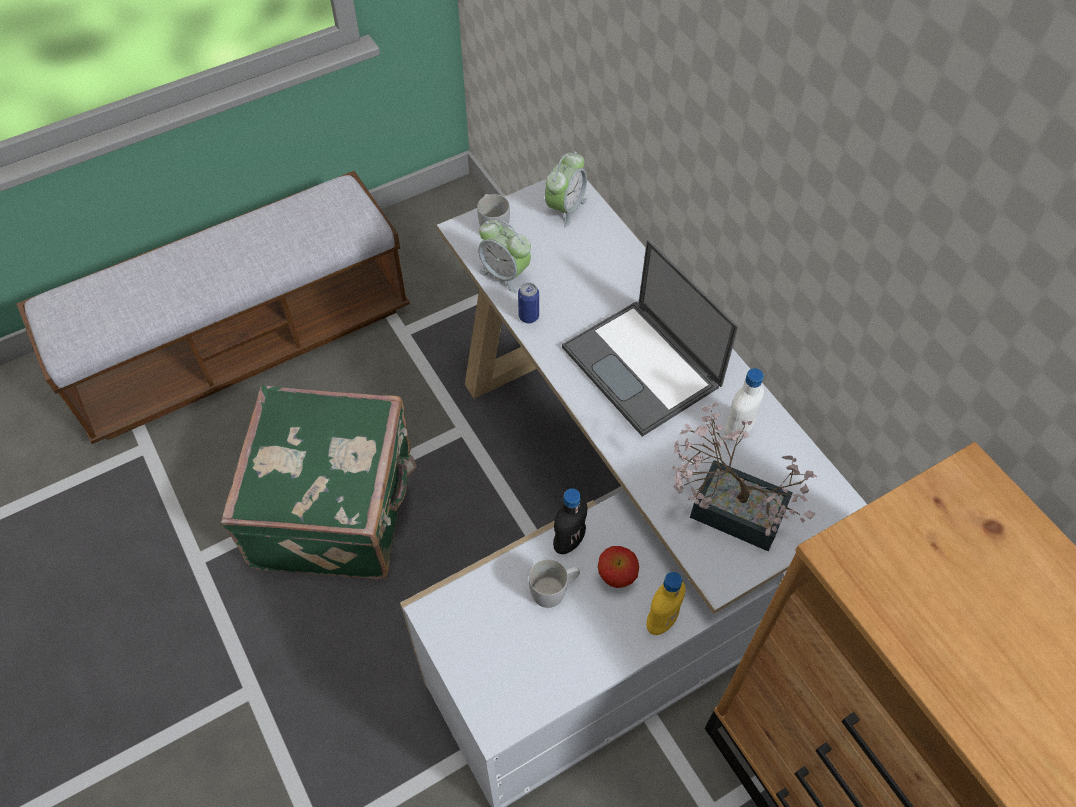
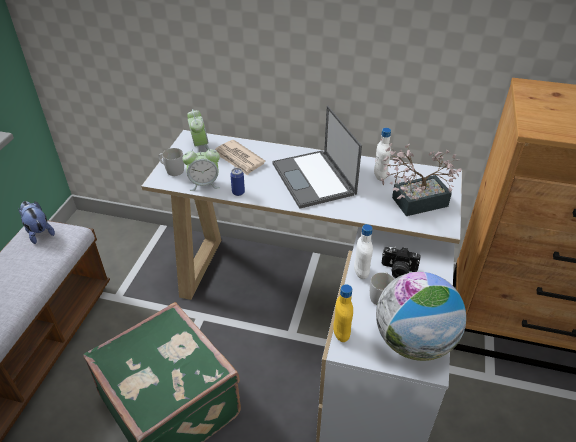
camera: 45 degrees left, 15 degrees down
black bottle [553,488,587,554] -> white bottle [354,224,373,279]
laptop [562,240,739,437] -> laptop turned 60 degrees clockwise [273,105,362,209]
apple [598,546,639,588] -> camera [381,247,421,278]
yellow bottle [647,572,686,635] -> yellow bottle moved to [333,284,353,342]
none -> plush toy [19,201,55,244]
none -> newspaper [215,140,265,175]
none -> globe [376,272,466,361]

